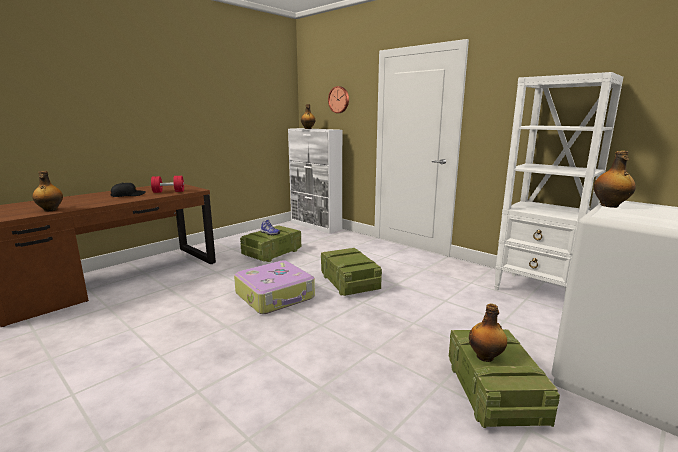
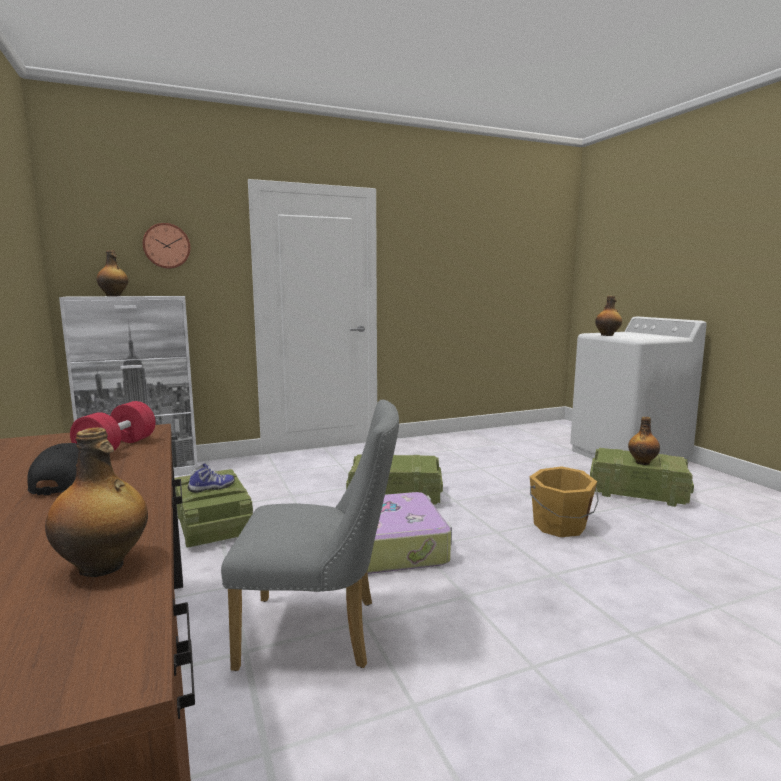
camera: 65 degrees left, 5 degrees down
white bookcase [494,72,623,299] -> none
none -> grey chair [221,399,399,671]
none -> orange bucket [530,466,599,537]

